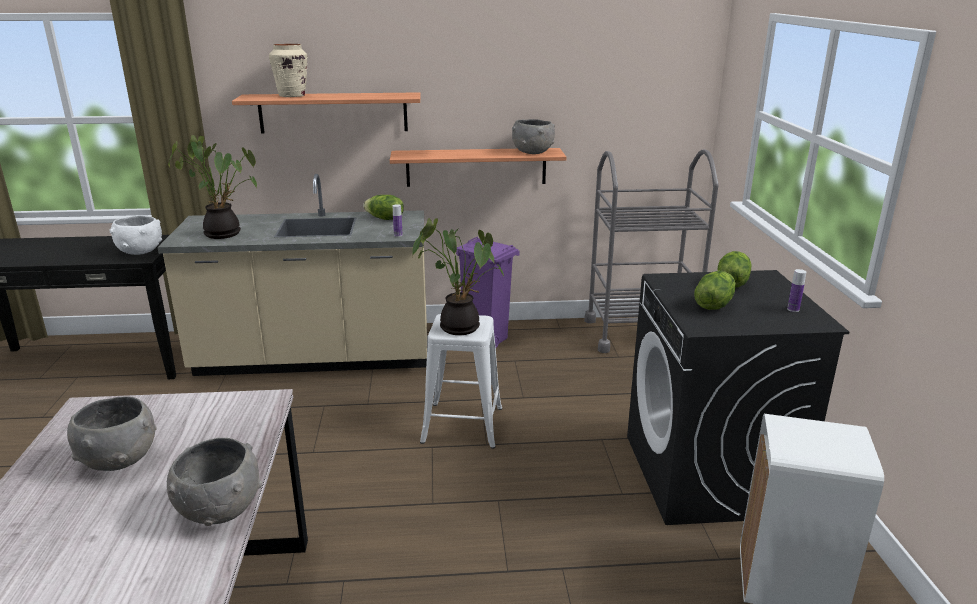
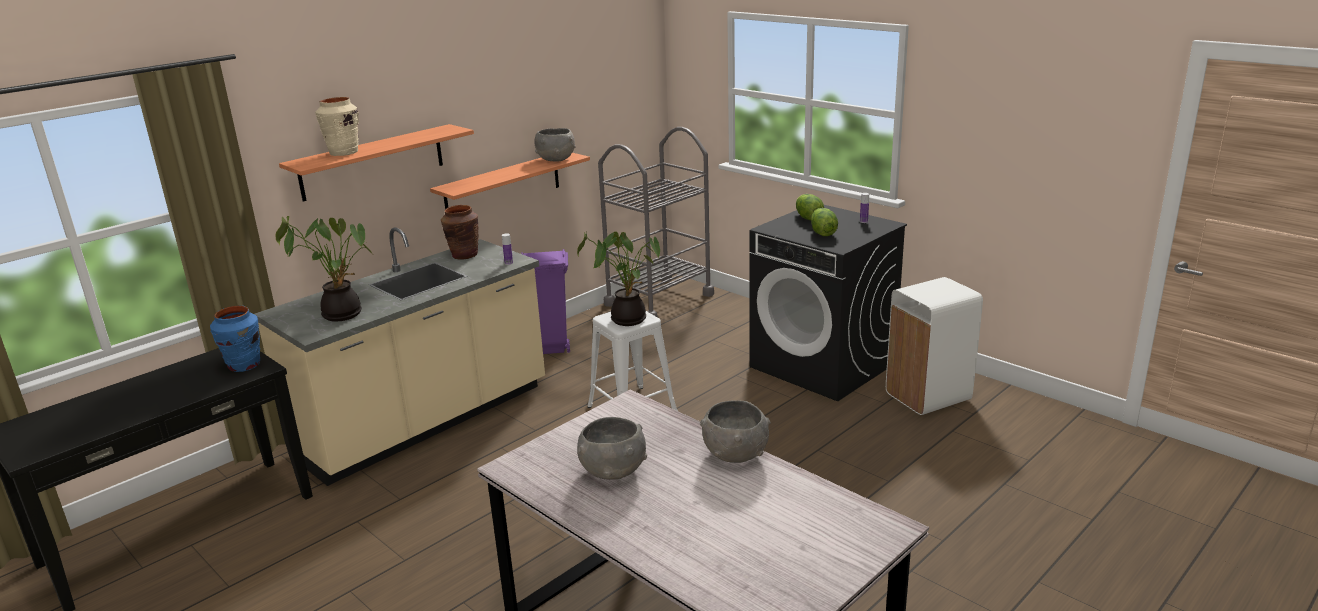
camera: 40 degrees left, 0 degrees up
white bowl [109,216,162,255] -> blue vase [210,306,260,372]
lettuce [363,195,404,220] -> brown vase [441,205,479,259]

